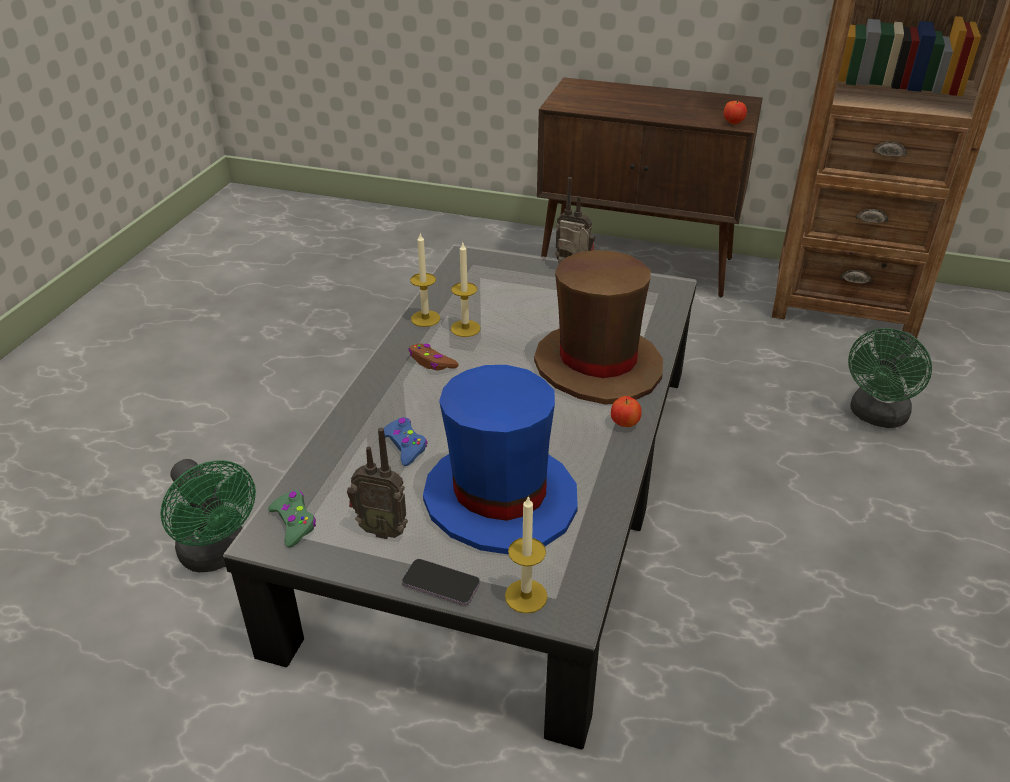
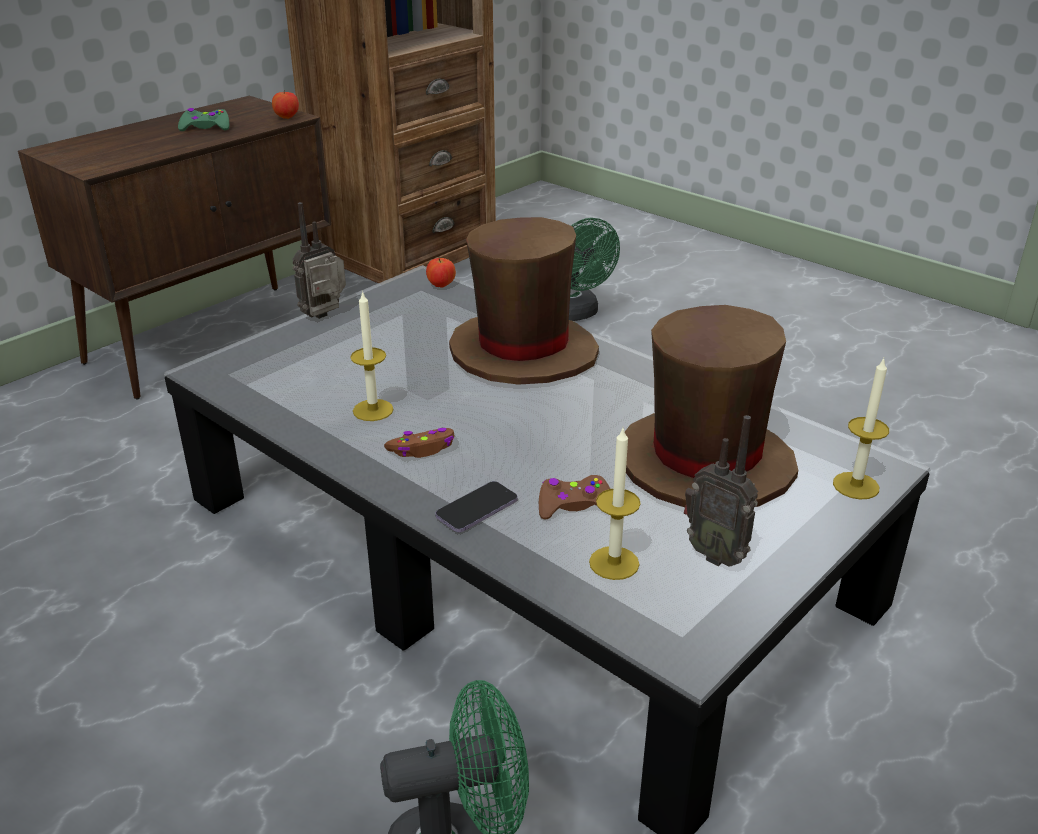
camera: 65 degrees left, 5 degrees down
green game controller [268,490,316,548] -> green game controller moved to [178,108,229,131]
radio [347,428,408,539] -> radio turned 90 degrees clockwise [684,415,758,567]
blue game controller [384,417,427,466] -> brown game controller [539,475,610,519]
phone [402,559,480,605] -> phone moved to [435,481,518,532]
candle [410,232,440,327] -> candle moved to [589,426,641,580]
blue hat [423,365,578,555] -> brown hat [625,305,798,507]
apple [611,396,641,427] -> apple moved to [426,258,456,288]

